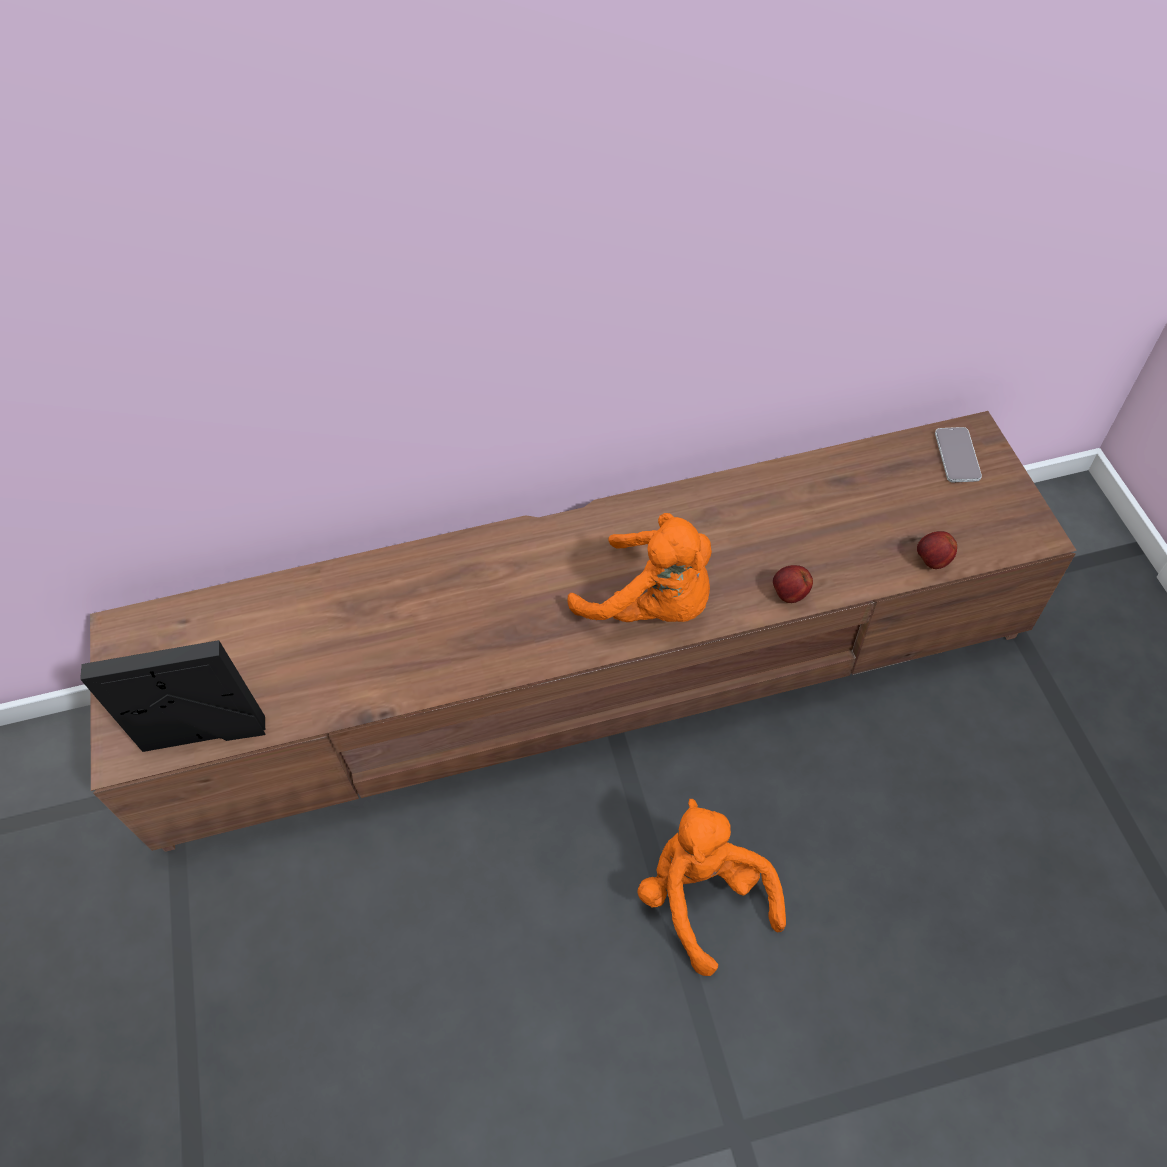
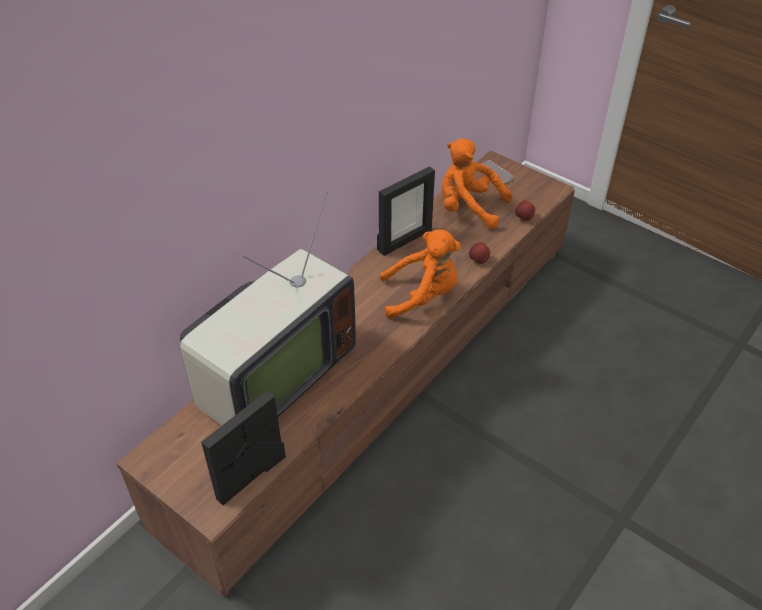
camera: 40 degrees left, 10 degrees down
orange plush toy [637,799,786,976] -> orange plush toy moved to [442,138,512,229]
none -> television [180,191,356,426]
none -> picture frame [377,166,435,256]

